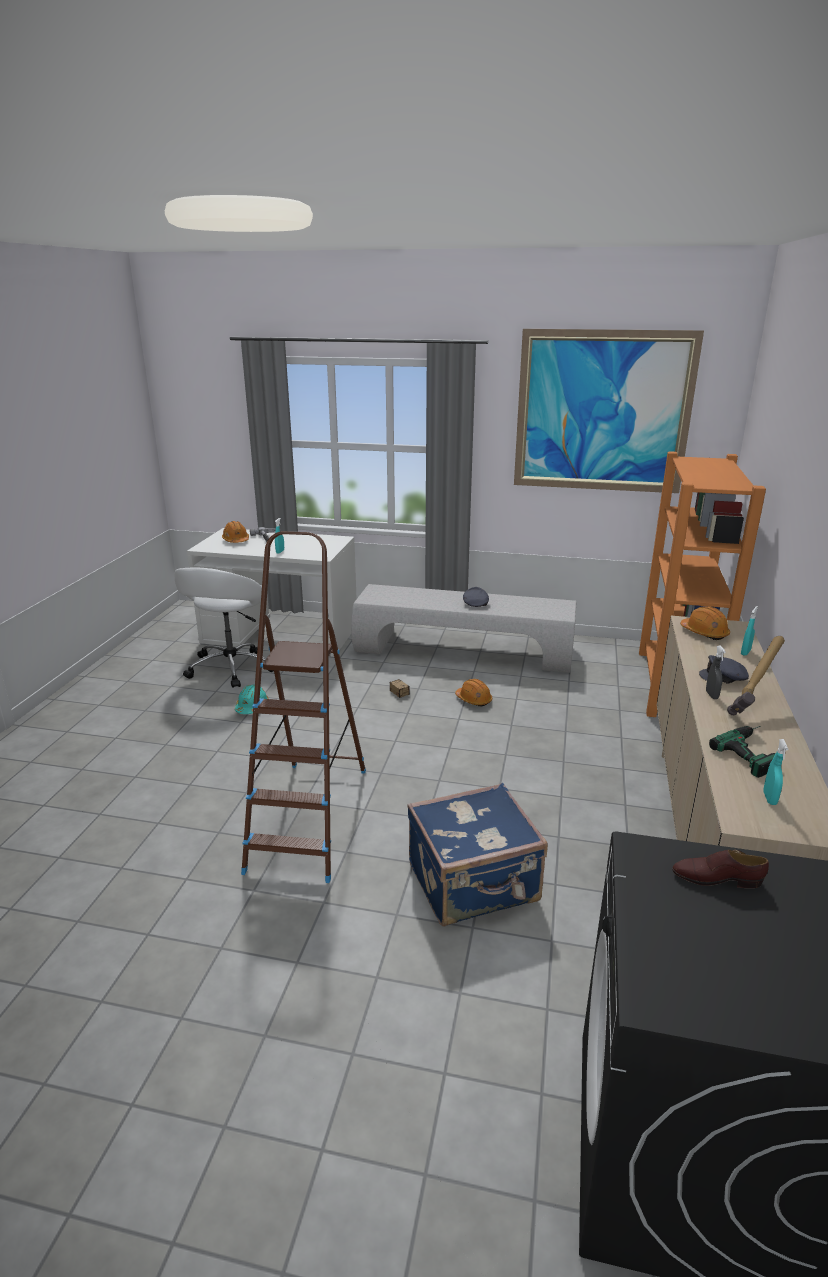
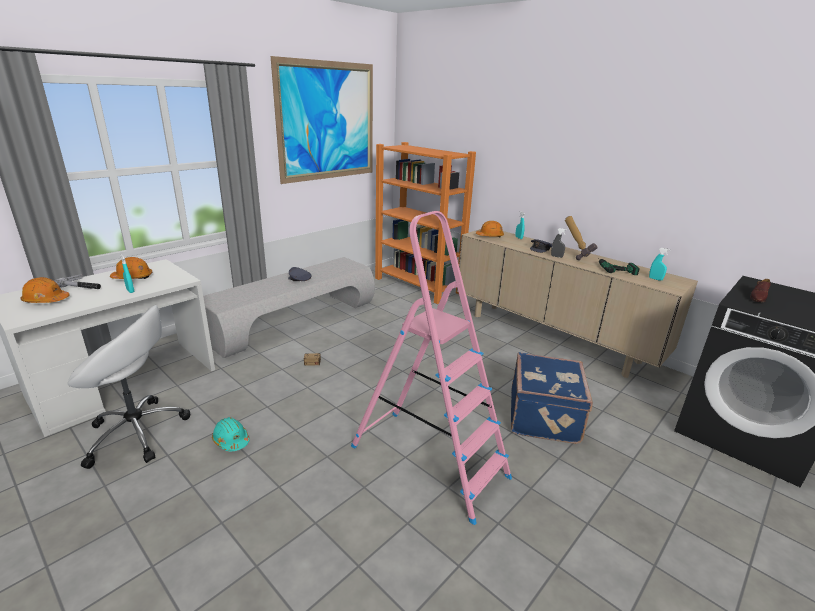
camera: 60 degrees left, 0 degrees up
white office chair [175,567,274,688] -> white office chair turned 45 degrees counterclockwise [67,305,191,469]
brown step ladder [241,531,366,883] -> pink step ladder [351,211,512,525]
orange hard hat [455,679,492,706] -> orange hard hat moved to [110,257,152,279]

